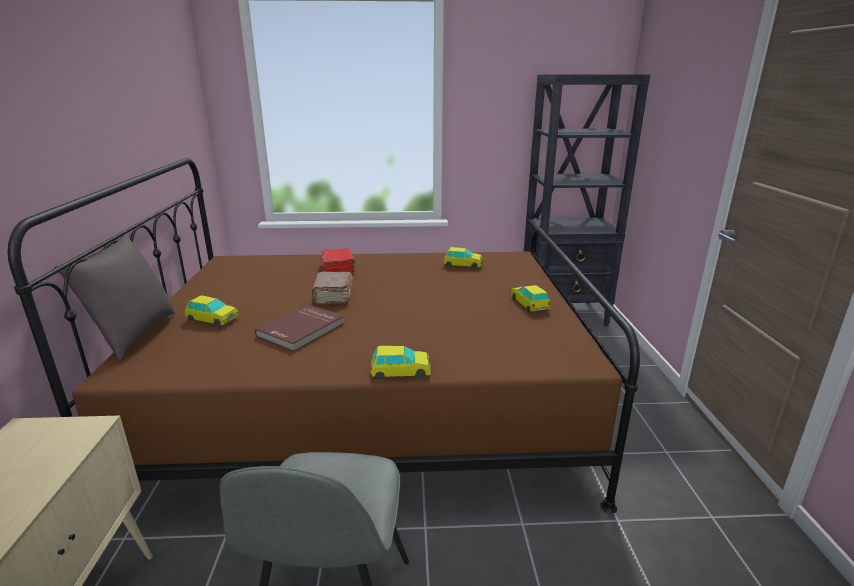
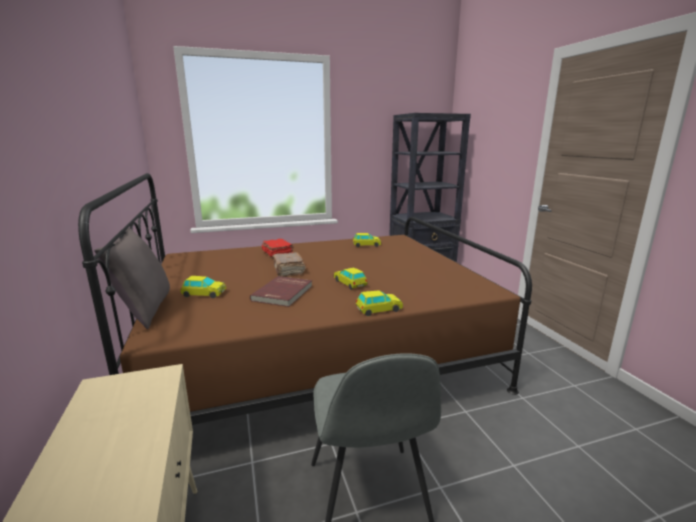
camera: 15 degrees left, 5 degrees down
toy car [511,285,551,313] -> toy car moved to [334,267,368,290]

